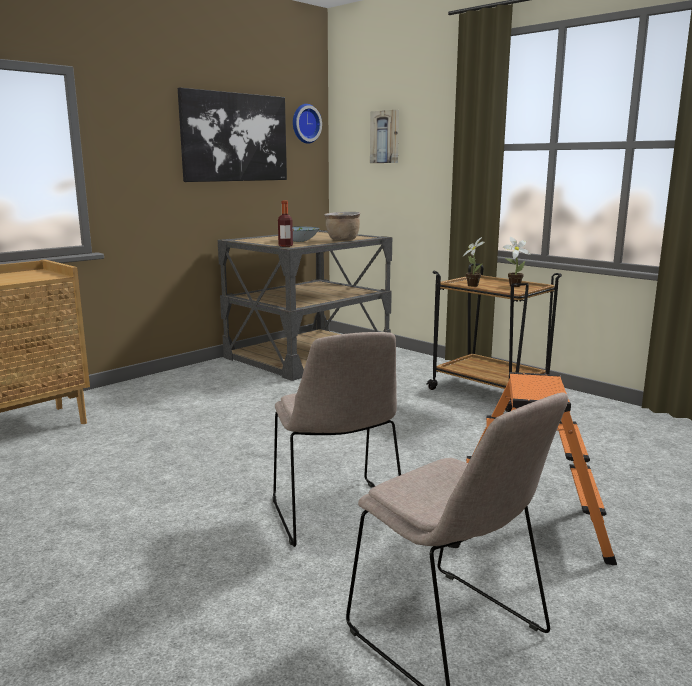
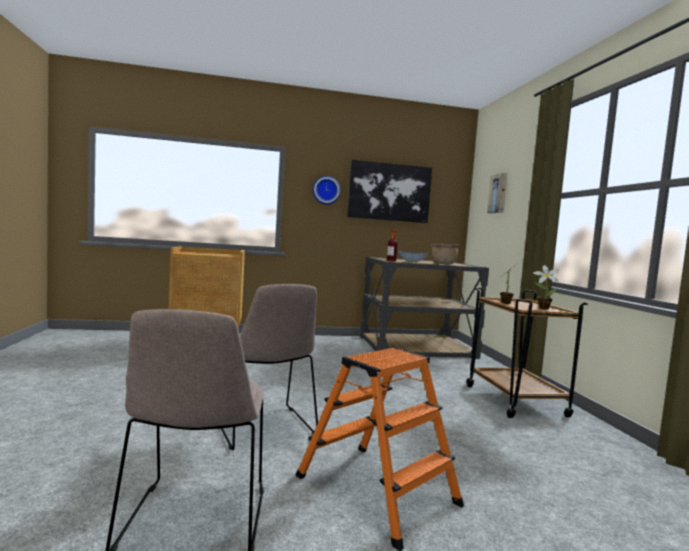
camera: 35 degrees right, 10 degrees down
beige chair [272,332,401,547] -> beige chair turned 45 degrees counterclockwise [221,284,318,451]
wall clock [293,104,322,144] -> wall clock moved to [313,176,340,204]

